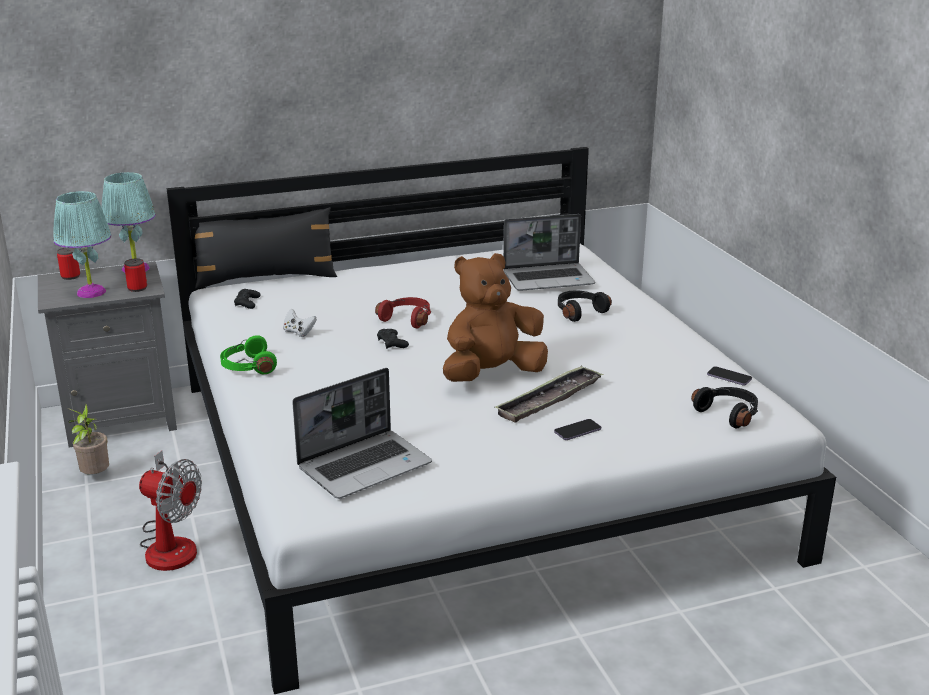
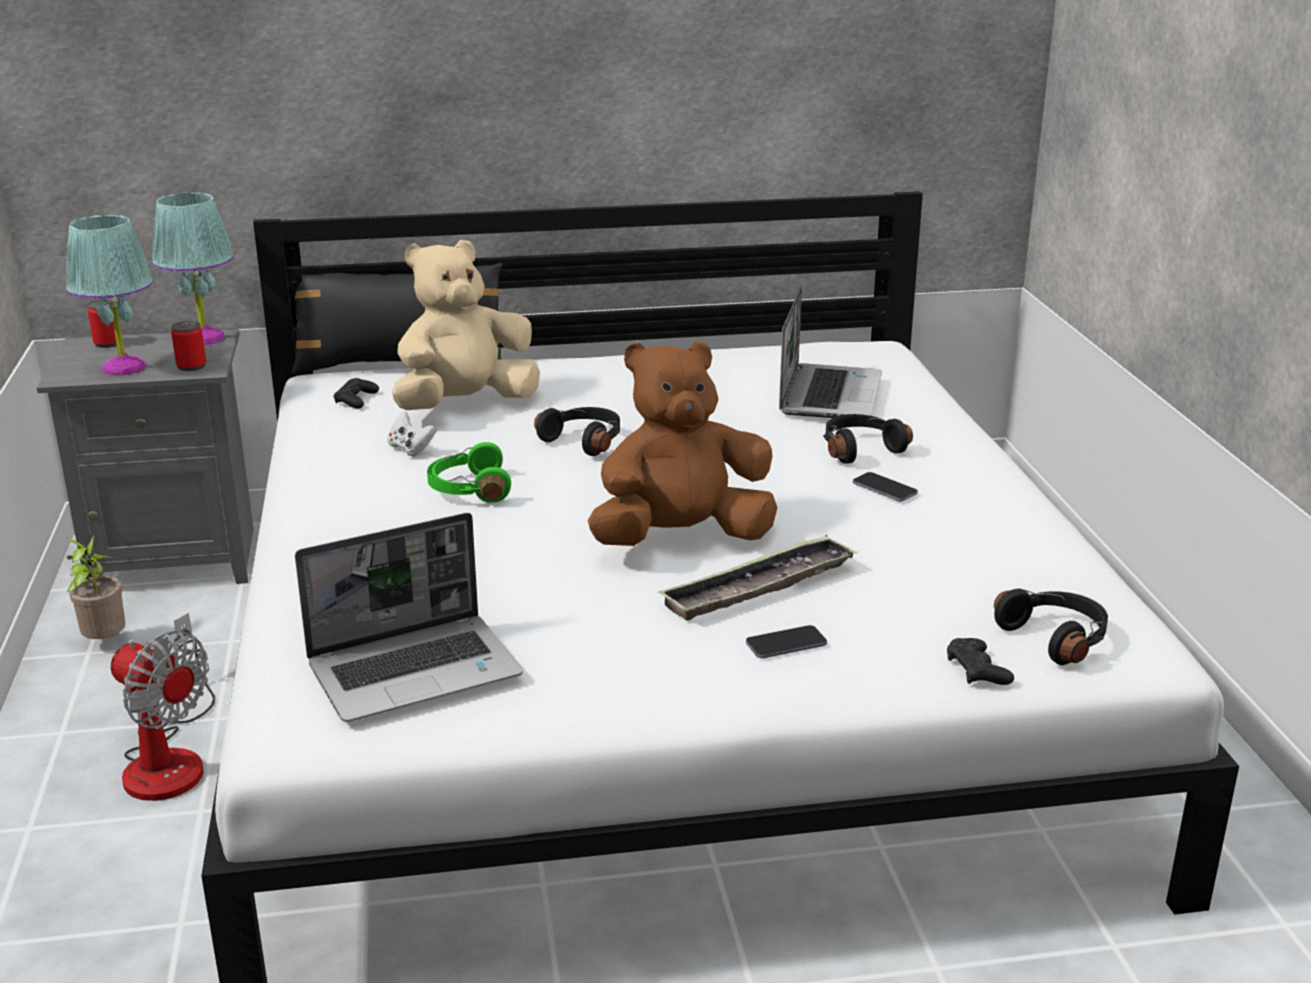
camera: 10 degrees right, 0 degrees up
green headphones [220,335,277,374] -> green headphones moved to [427,442,511,503]
red headphones [375,297,431,329] -> black headphones [534,407,620,456]
black game controller [377,329,409,349] -> black game controller moved to [947,638,1014,685]
laptop [503,214,595,291] -> laptop turned 75 degrees counterclockwise [779,287,882,418]
phone [707,366,752,386] -> phone moved to [853,472,918,502]
none -> beige plush toy [392,240,540,410]

